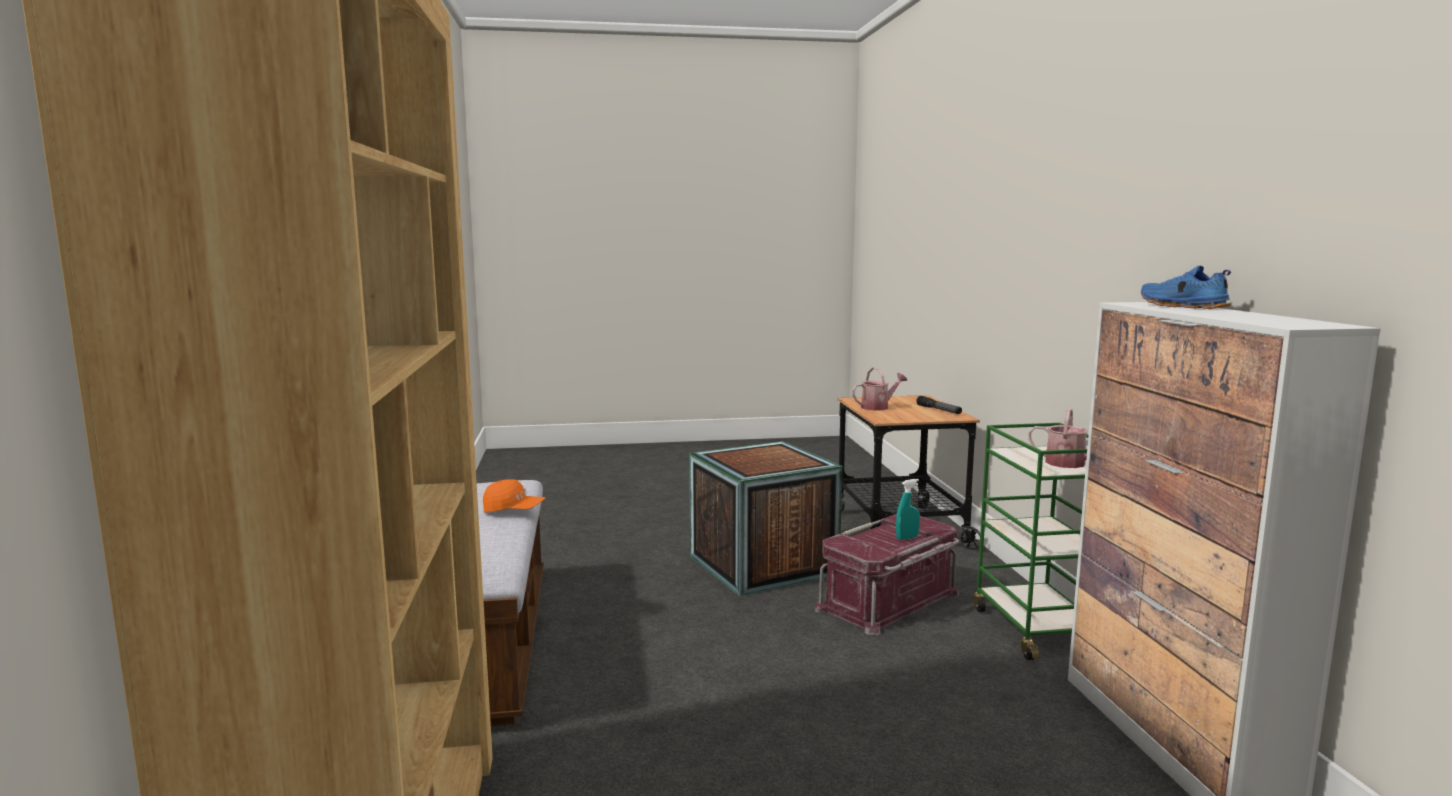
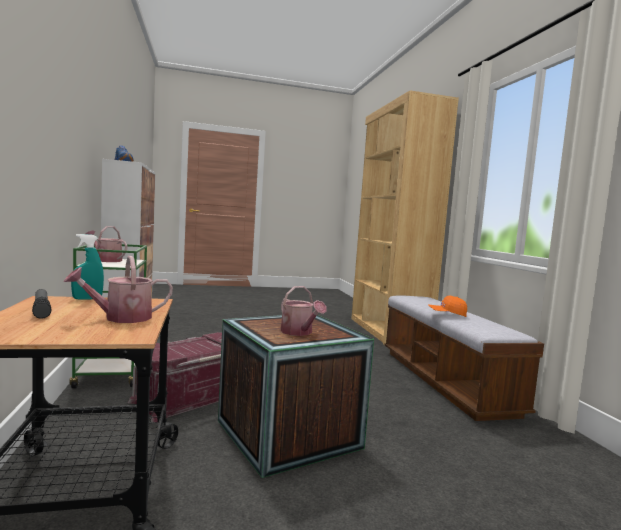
camera: 175 degrees right, 5 degrees down
turquoise spray bottle [896,479,920,540] -> turquoise spray bottle moved to [71,234,104,300]
none -> watering can [281,286,327,336]

